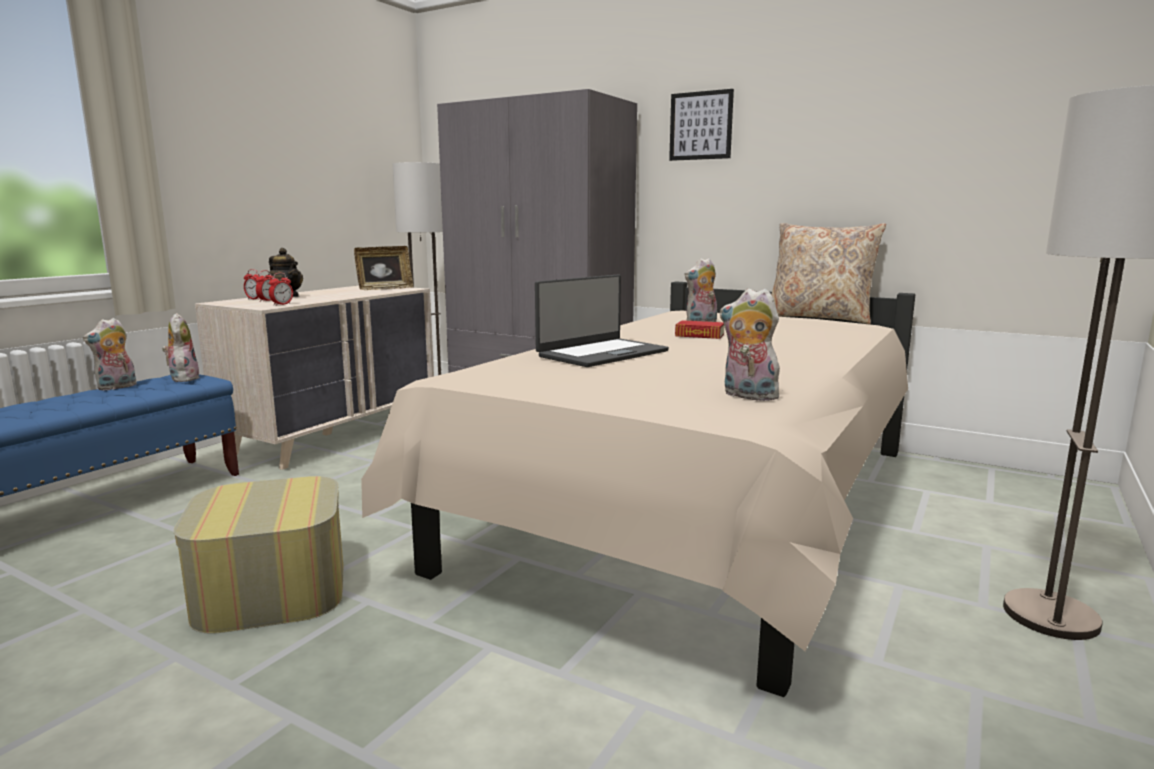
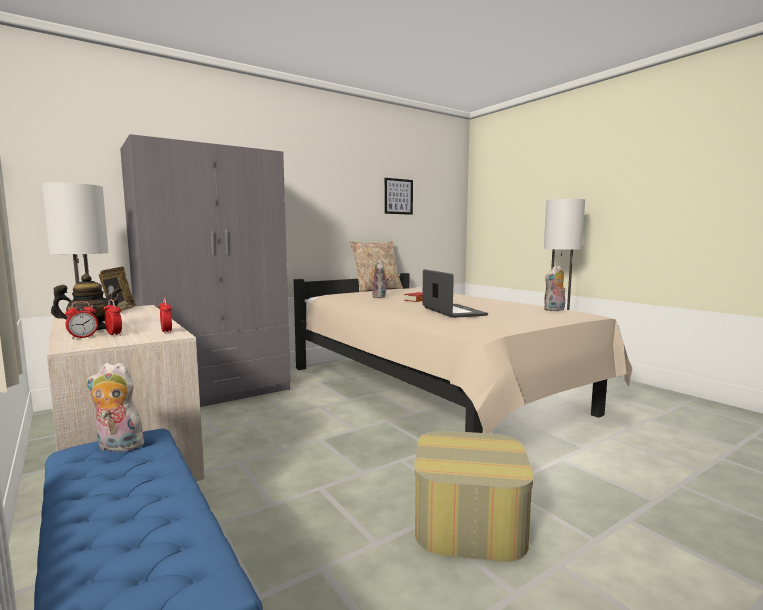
camera: 65 degrees left, 5 degrees down
plush toy [83,318,137,391] -> none
picture [669,89,734,161] -> picture moved to [385,178,413,215]

